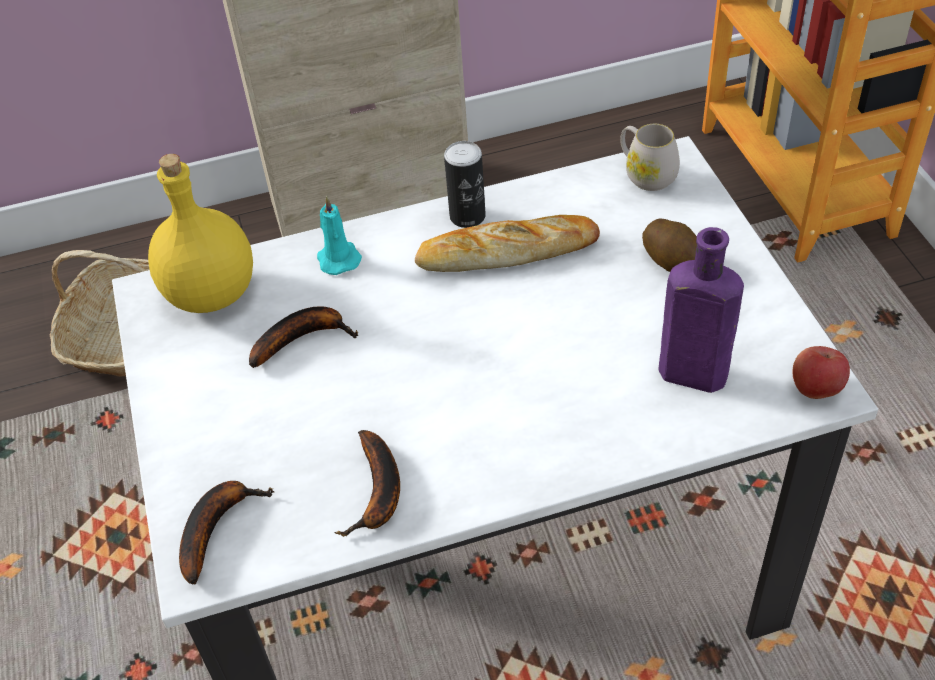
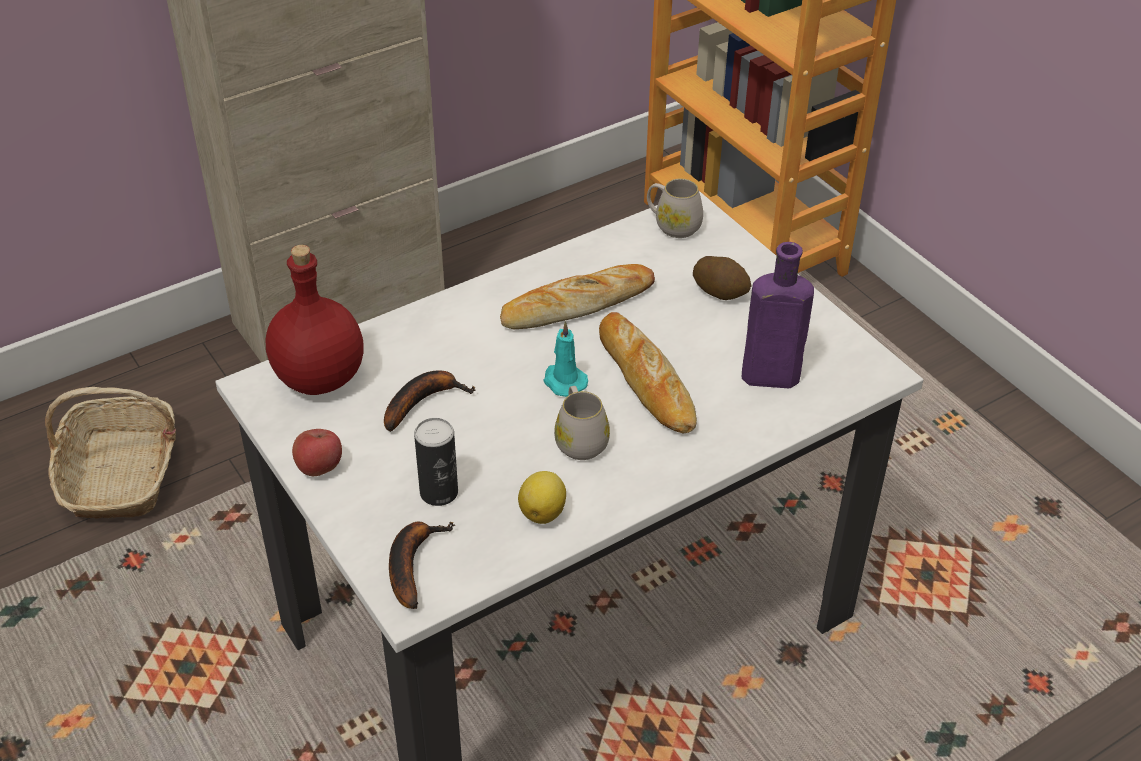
camera: 20 degrees left, 5 degrees down
yellow bottle [148,154,253,313] -> red bottle [266,245,364,395]
turquoise candle [317,196,362,275] -> turquoise candle moved to [543,321,588,397]
banana [335,430,400,537] -> lemon [518,471,566,524]
can [444,141,486,228] -> can moved to [414,418,458,506]
apple [793,346,850,399] -> apple moved to [292,429,342,476]
none -> white mug [554,386,610,460]
none -> bread [599,312,697,433]

